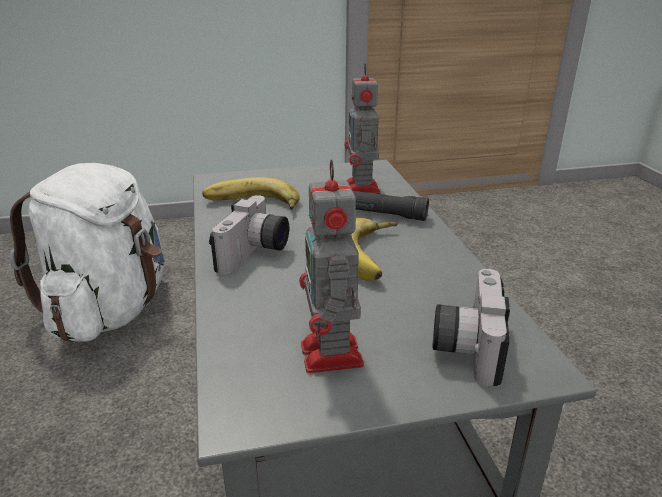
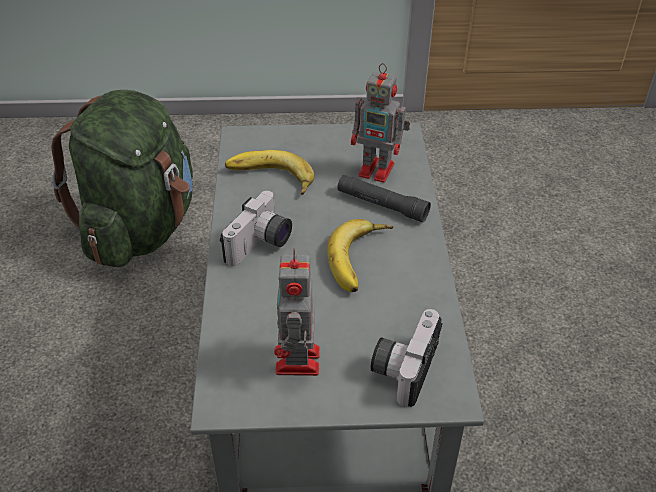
camera: 10 degrees right, 15 degrees up
white backpack [10,163,165,342] -> green backpack [51,90,194,267]
toy robot [344,63,381,194] -> toy robot turned 75 degrees counterclockwise [351,63,410,183]

